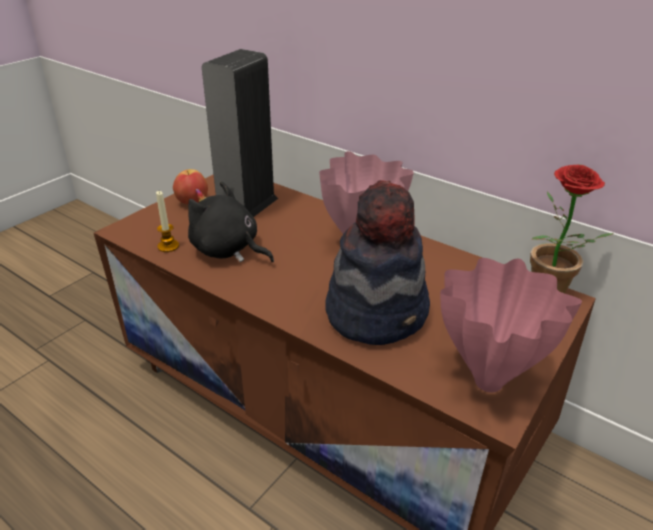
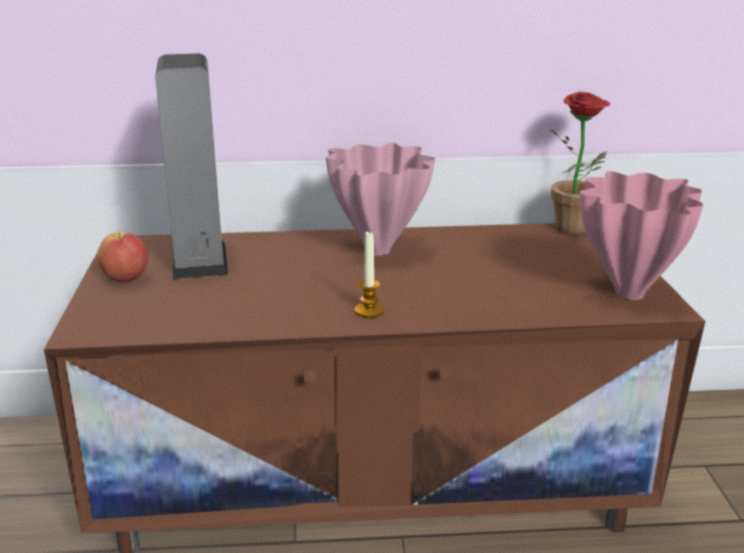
camera: 40 degrees left, 10 degrees down
candle [156,191,179,252] -> candle moved to [355,230,384,318]
black plush toy [188,181,274,262] -> none
hat [325,180,430,345] -> none

